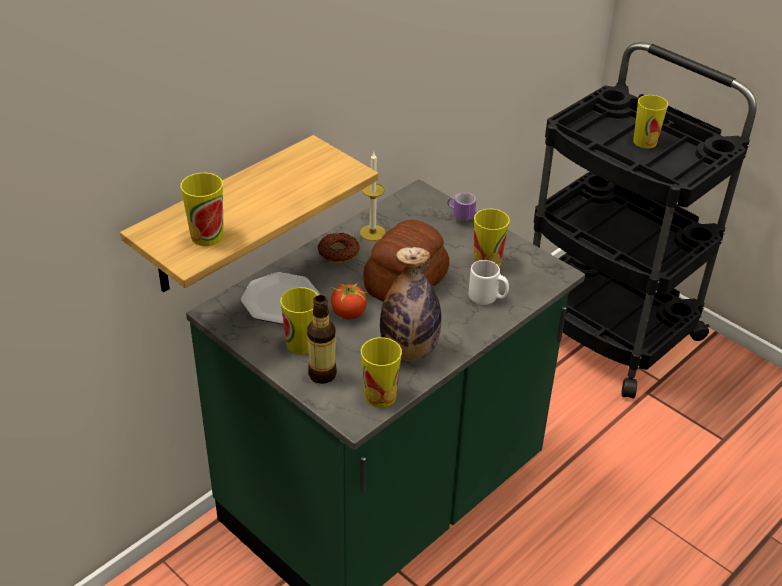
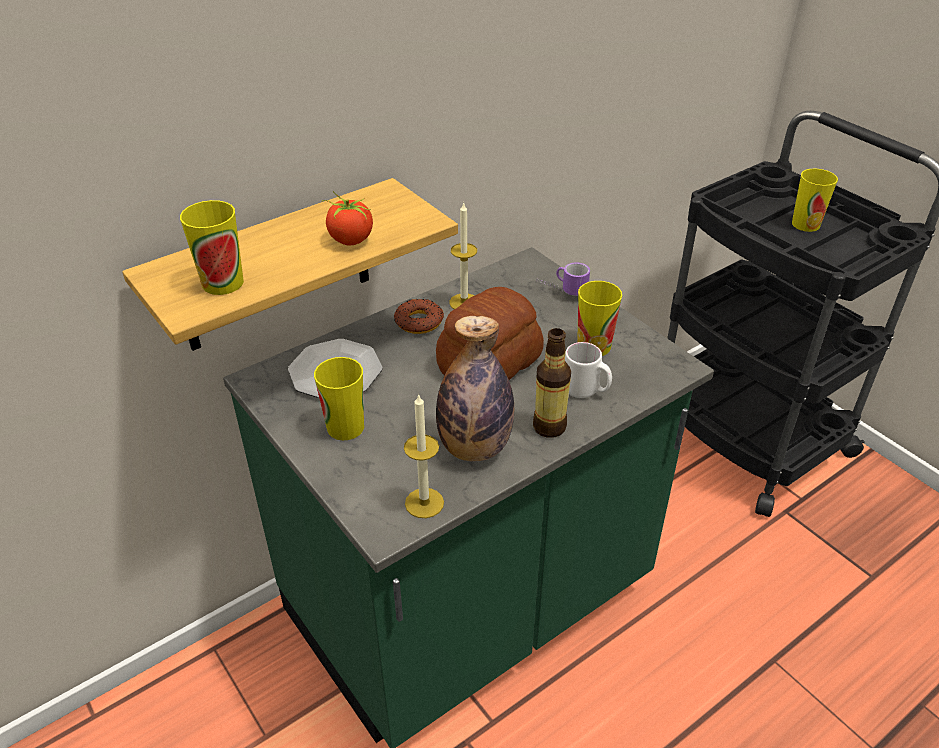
camera: 10 degrees right, 0 degrees up
bottle [307,295,337,384] -> bottle moved to [533,328,571,438]
tomato [329,279,368,320] -> tomato moved to [321,191,373,246]
cup [361,337,402,408] -> candle [404,394,444,518]

